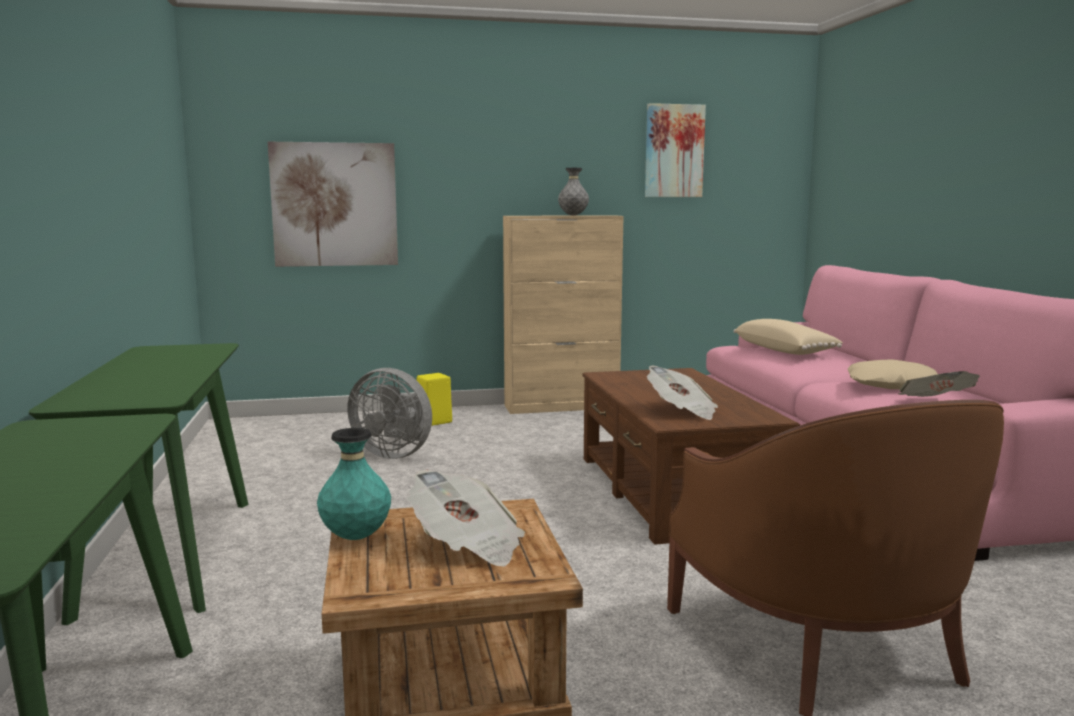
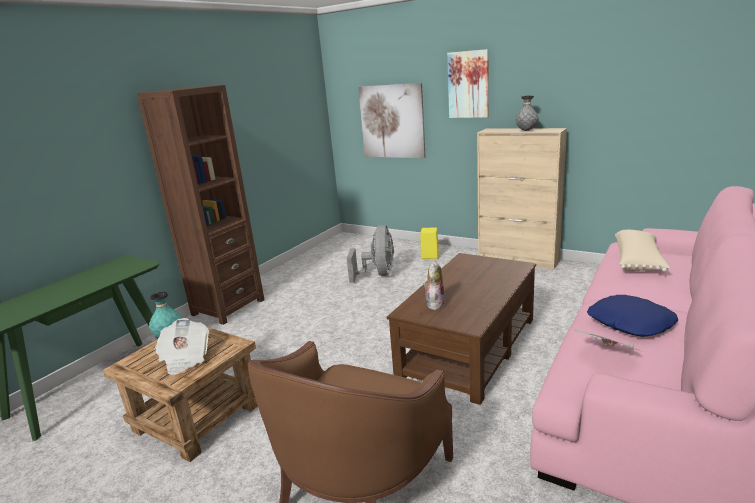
camera: 45 degrees right, 10 degrees up
green console table [29,343,248,625] -> brown bookcase [137,85,264,325]
grey fan [347,368,432,459] -> grey fan turned 150 degrees counterclockwise [347,225,394,283]
picture [645,103,706,197] -> picture moved to [447,49,489,118]
newspaper [647,366,718,420] -> plush toy [423,261,445,310]
beige pillow [848,360,938,389] -> blue pillow [587,295,678,337]

